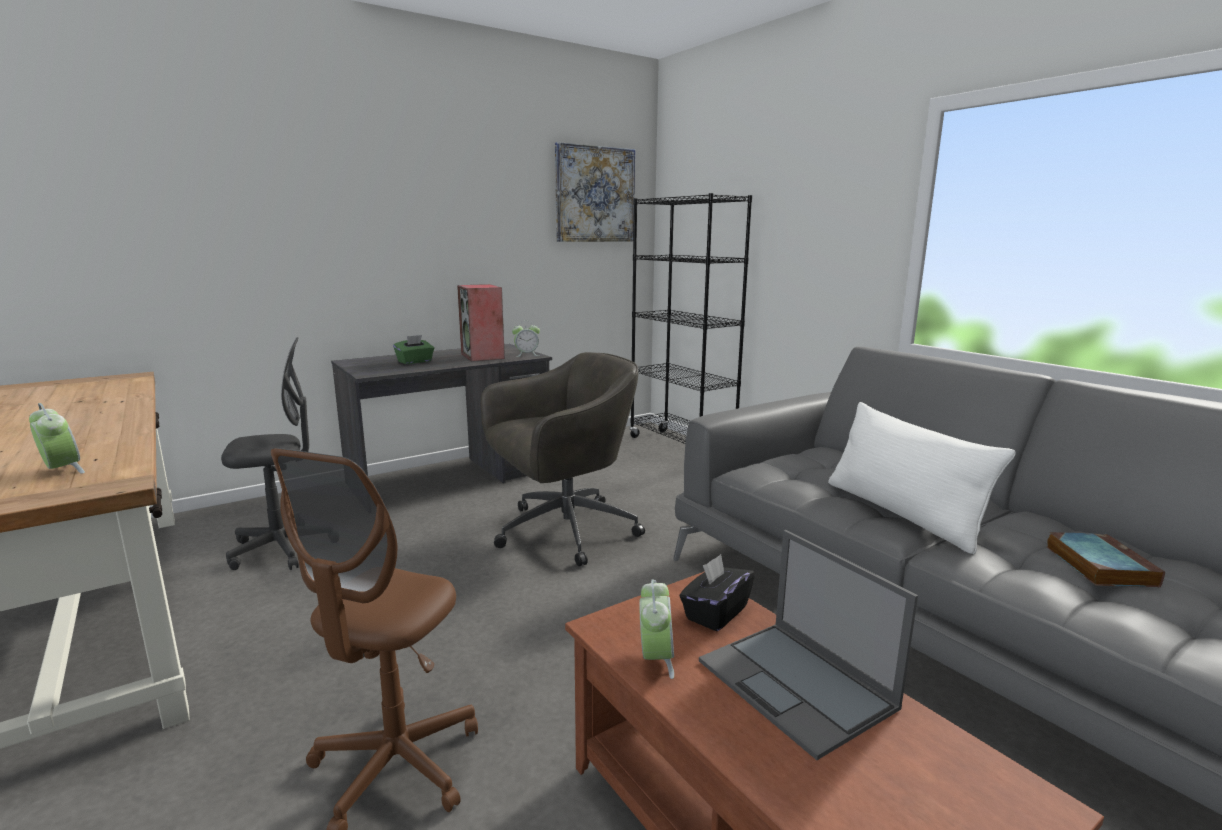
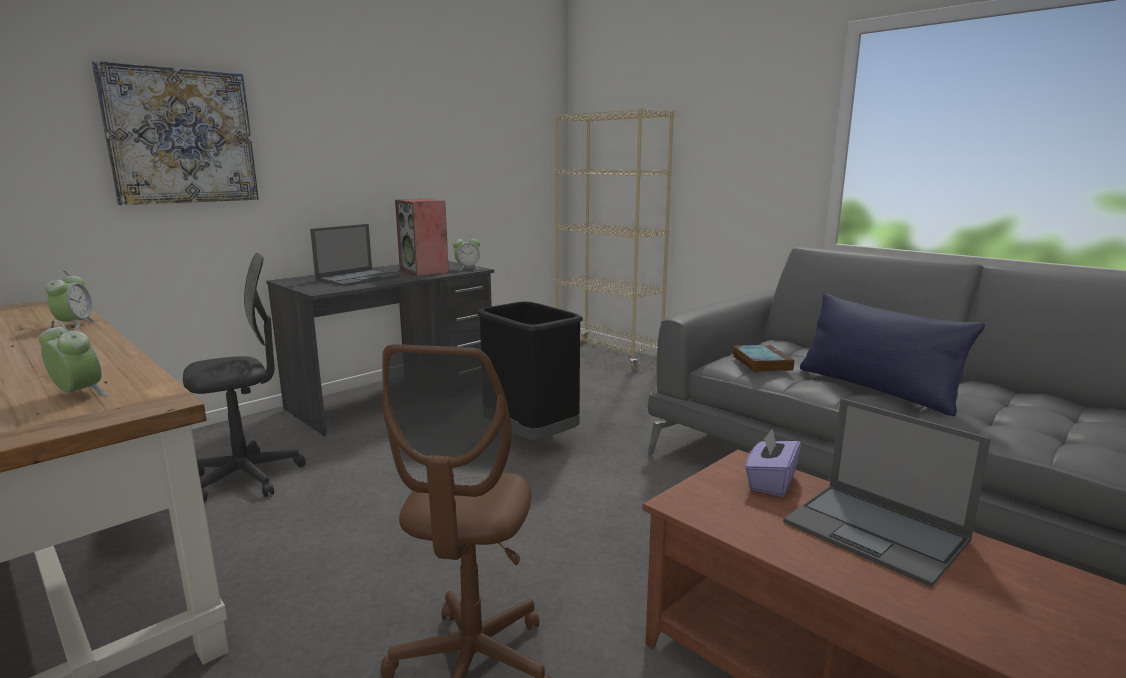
camera: 10 degrees left, 0 degrees up
green tissue box [393,335,434,364] -> laptop [310,224,400,286]
grey office chair [481,352,645,566] -> black trash can [477,301,583,440]
picture [555,142,635,242] -> picture moved to [92,60,259,205]
black bookcase [629,193,752,444] -> beige bookcase [555,108,674,371]
alarm clock [639,580,674,679] -> alarm clock moved to [45,271,96,329]
black tissue box [680,554,755,631] -> purple tissue box [745,428,801,497]
white pillow [828,402,1016,555] -> blue pillow [800,293,985,416]
book [1047,532,1165,587] -> book moved to [733,344,794,372]

